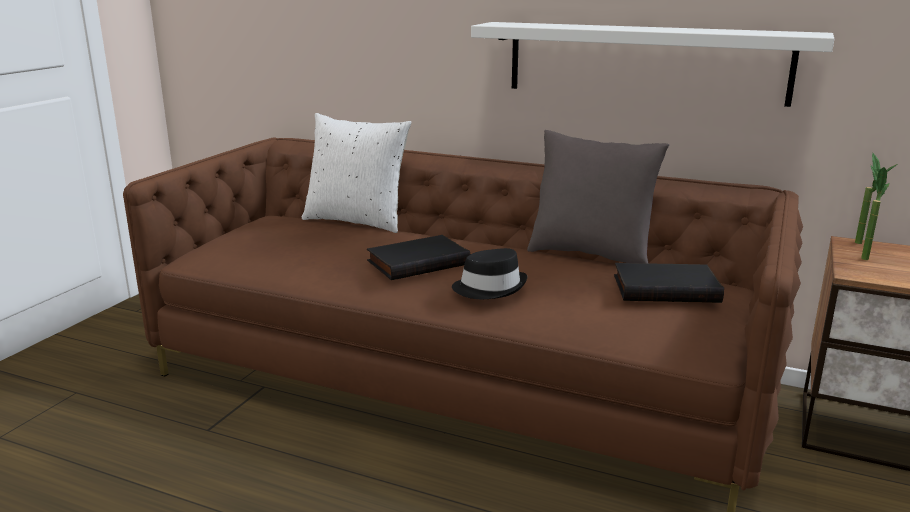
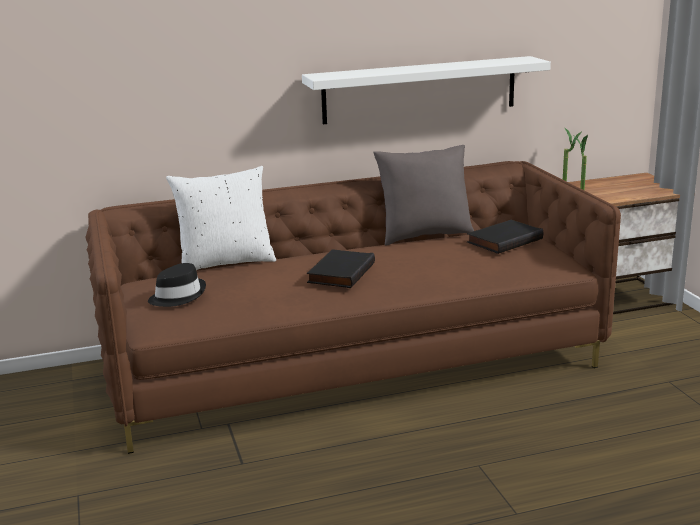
camera: 40 degrees left, 0 degrees up
black hat [452,248,527,299] -> black hat moved to [148,263,206,307]

